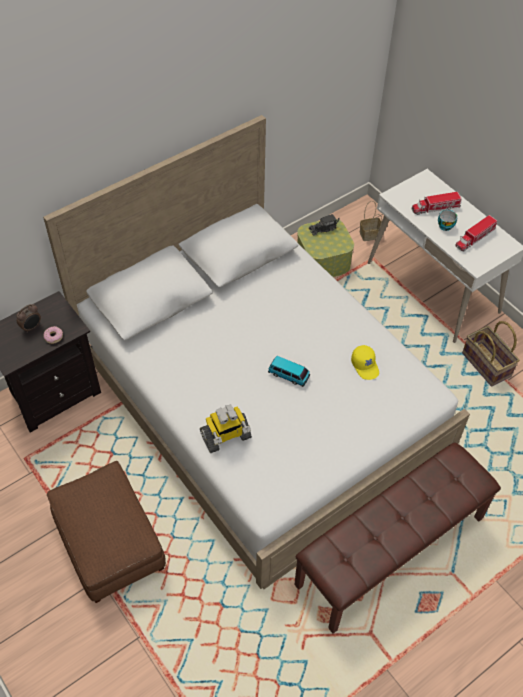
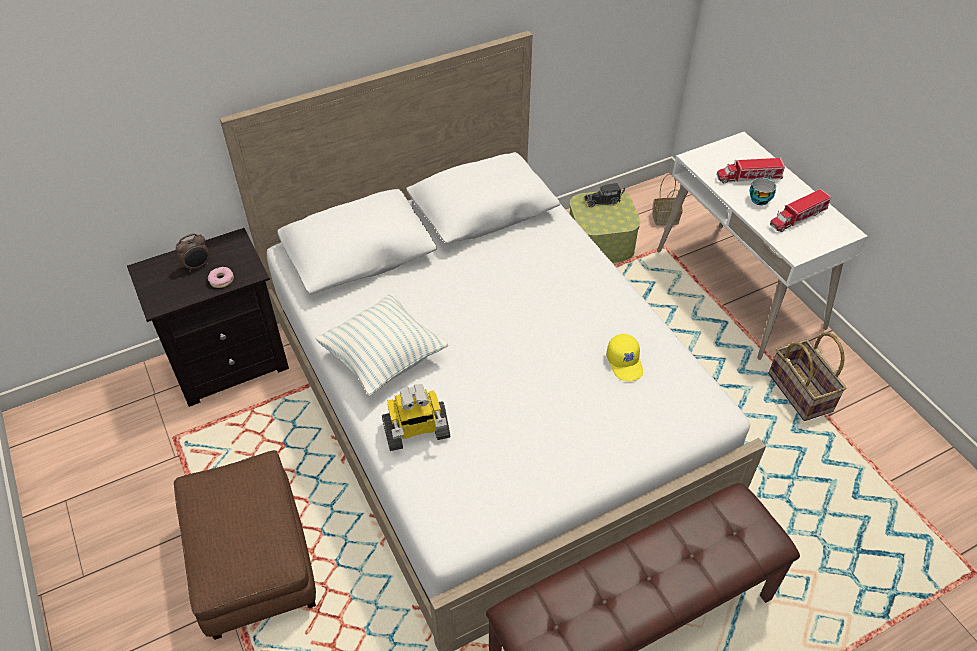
camera: 10 degrees right, 5 degrees down
toy car [268,356,310,387] -> none
none -> pillow [315,293,448,396]

